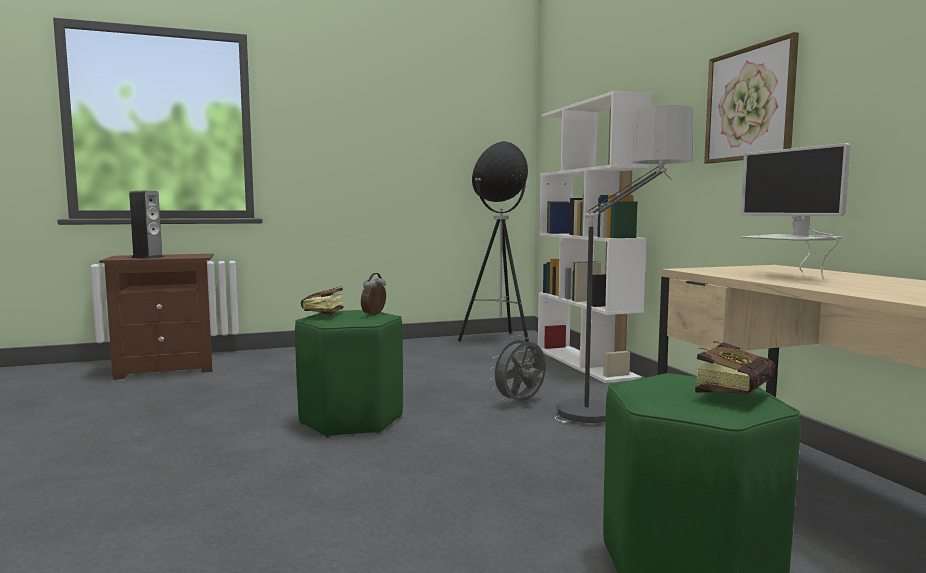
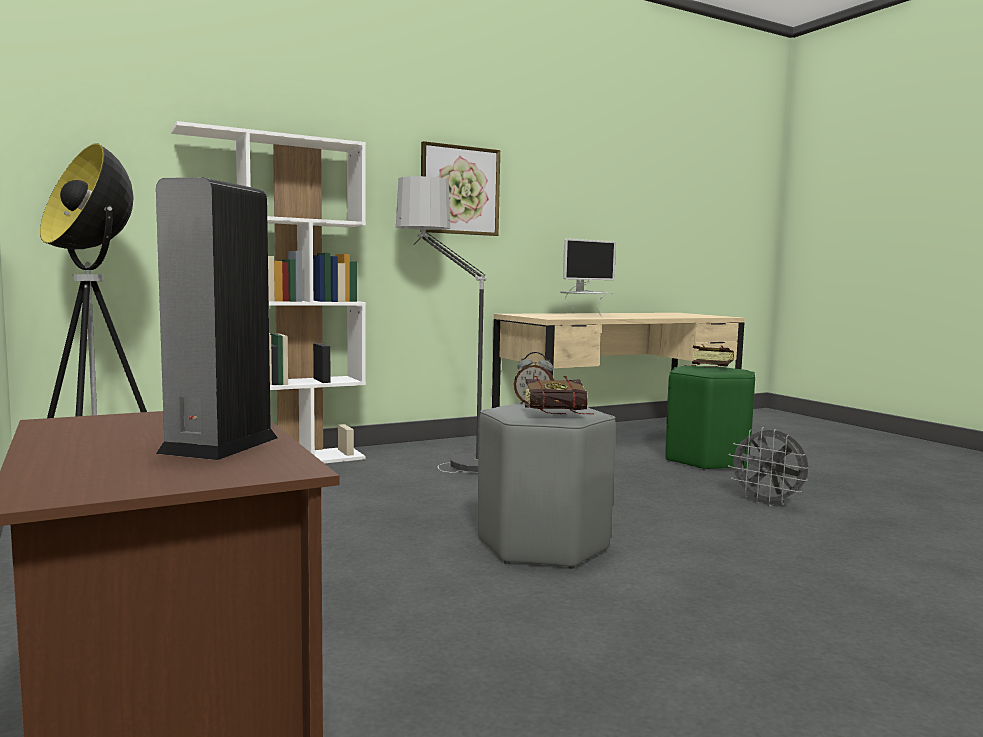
camera: 100 degrees left, 0 degrees up
green stool [295,310,403,438] -> grey stool [478,402,616,569]
grey fan [490,335,546,403] -> grey fan moved to [728,427,809,507]

